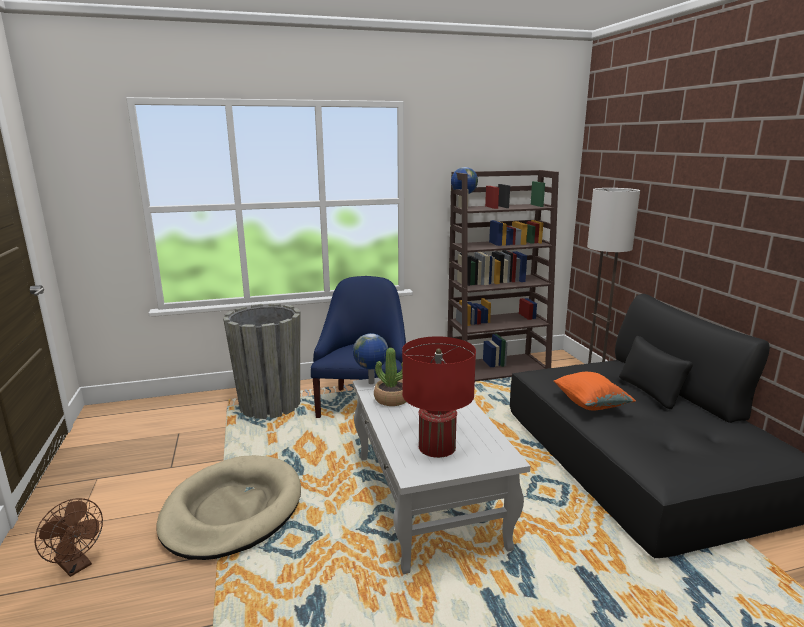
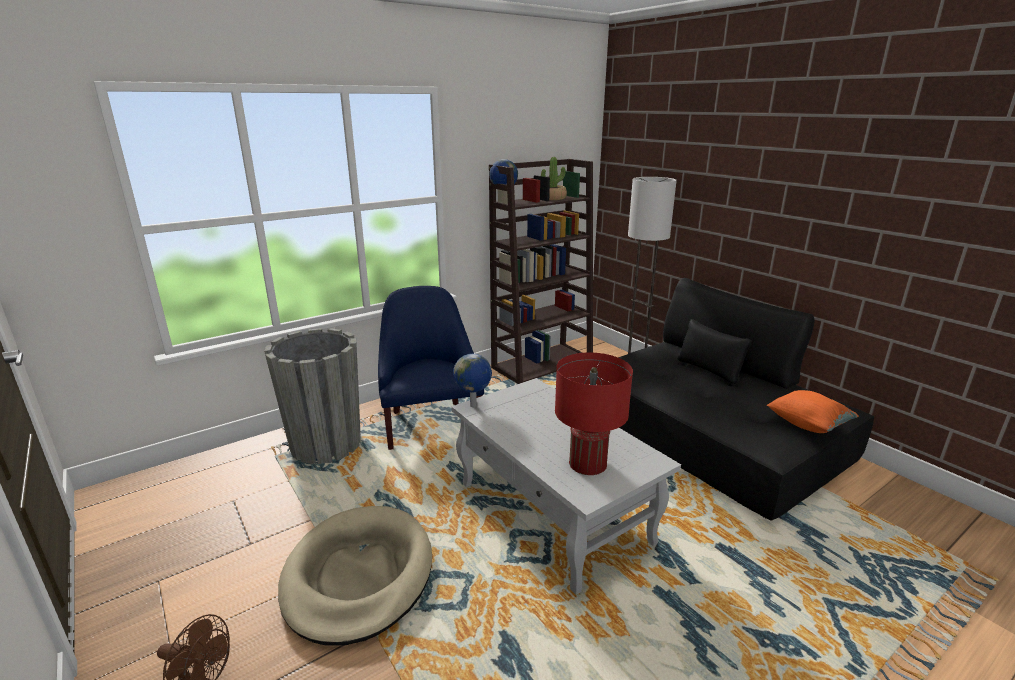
camera: 20 degrees left, 5 degrees up
potted plant [374,348,406,406] -> potted plant moved to [541,157,567,200]
orange pillow [554,372,636,410] -> orange pillow moved to [767,390,859,433]

